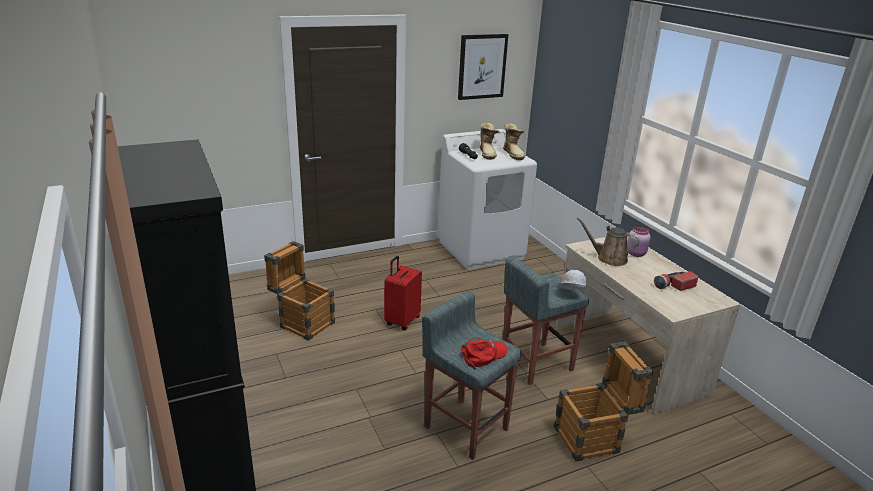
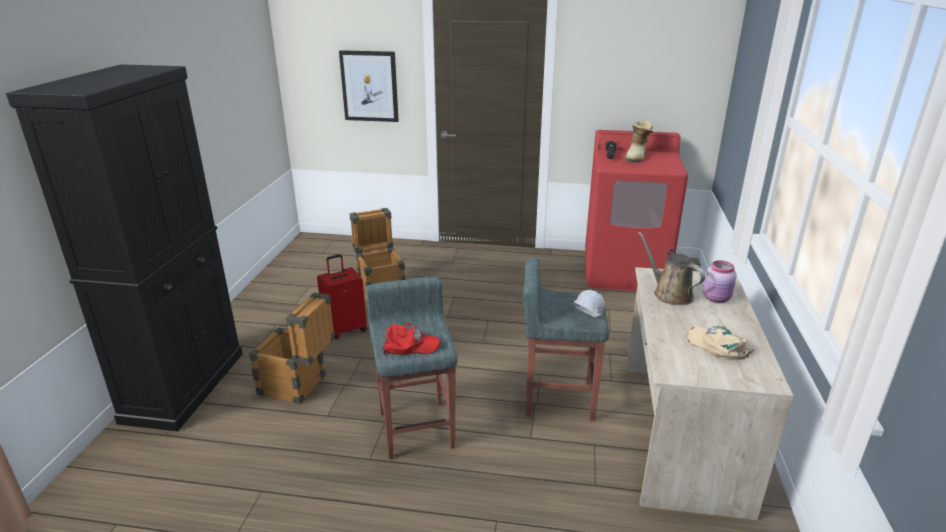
camera: 35 degrees right, 0 degrees up
red suitcase [384,256,422,330] -> red suitcase moved to [317,254,367,339]
white washing machine [437,129,537,270] -> red washing machine [585,130,688,291]
picture [458,34,508,100] -> picture moved to [339,50,399,122]
boot [503,123,525,160] -> none
crate [554,342,653,462] -> crate moved to [249,292,335,404]
flashlight [654,271,698,291] -> beige cap [687,325,754,359]

